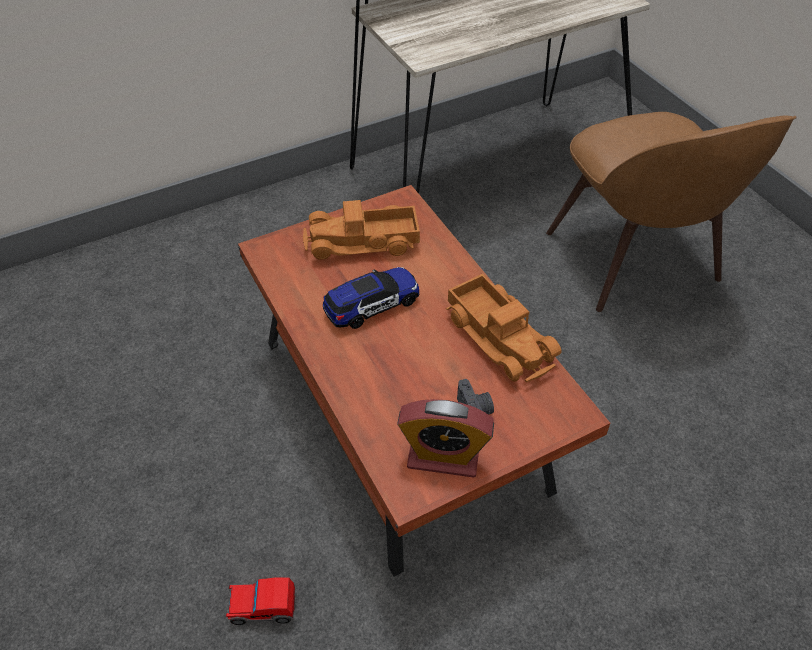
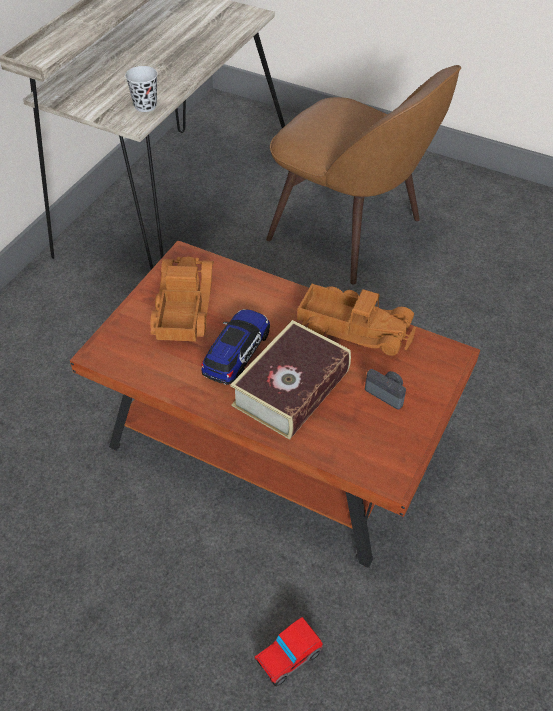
camera: 35 degrees left, 0 degrees up
toy truck [303,200,420,260] -> toy truck turned 135 degrees clockwise [150,256,214,341]
alarm clock [397,399,494,478] -> none
none -> black cup [125,66,158,112]
none -> book [230,320,351,440]

